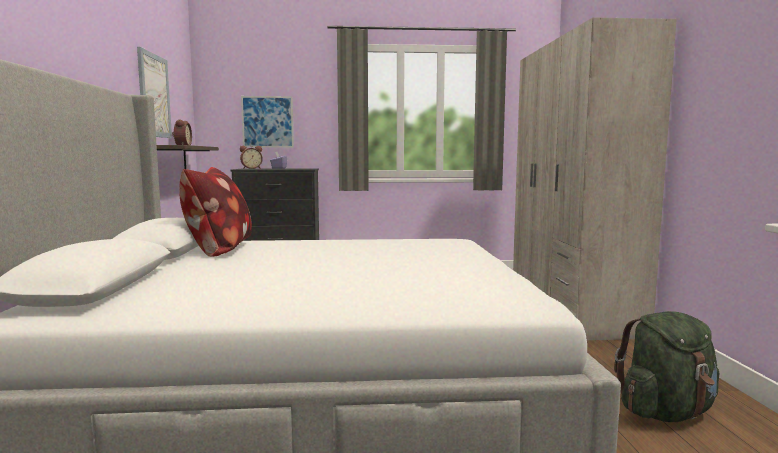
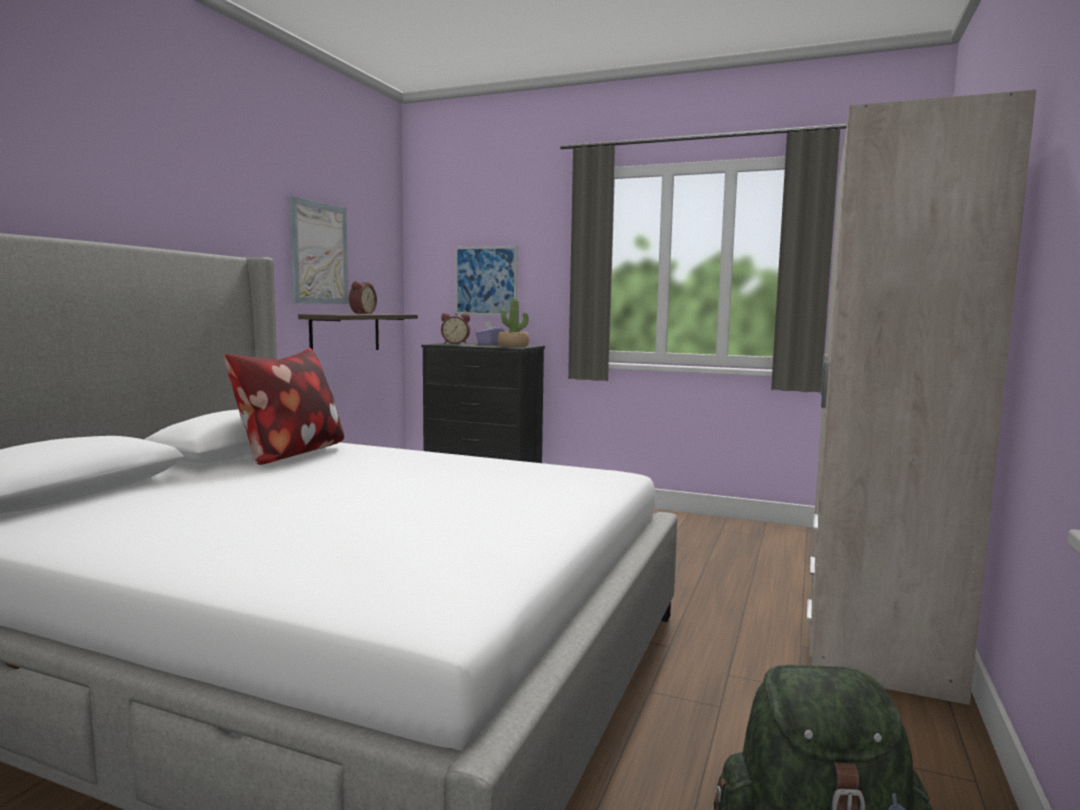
camera: 25 degrees right, 0 degrees up
none -> potted plant [498,298,529,347]

